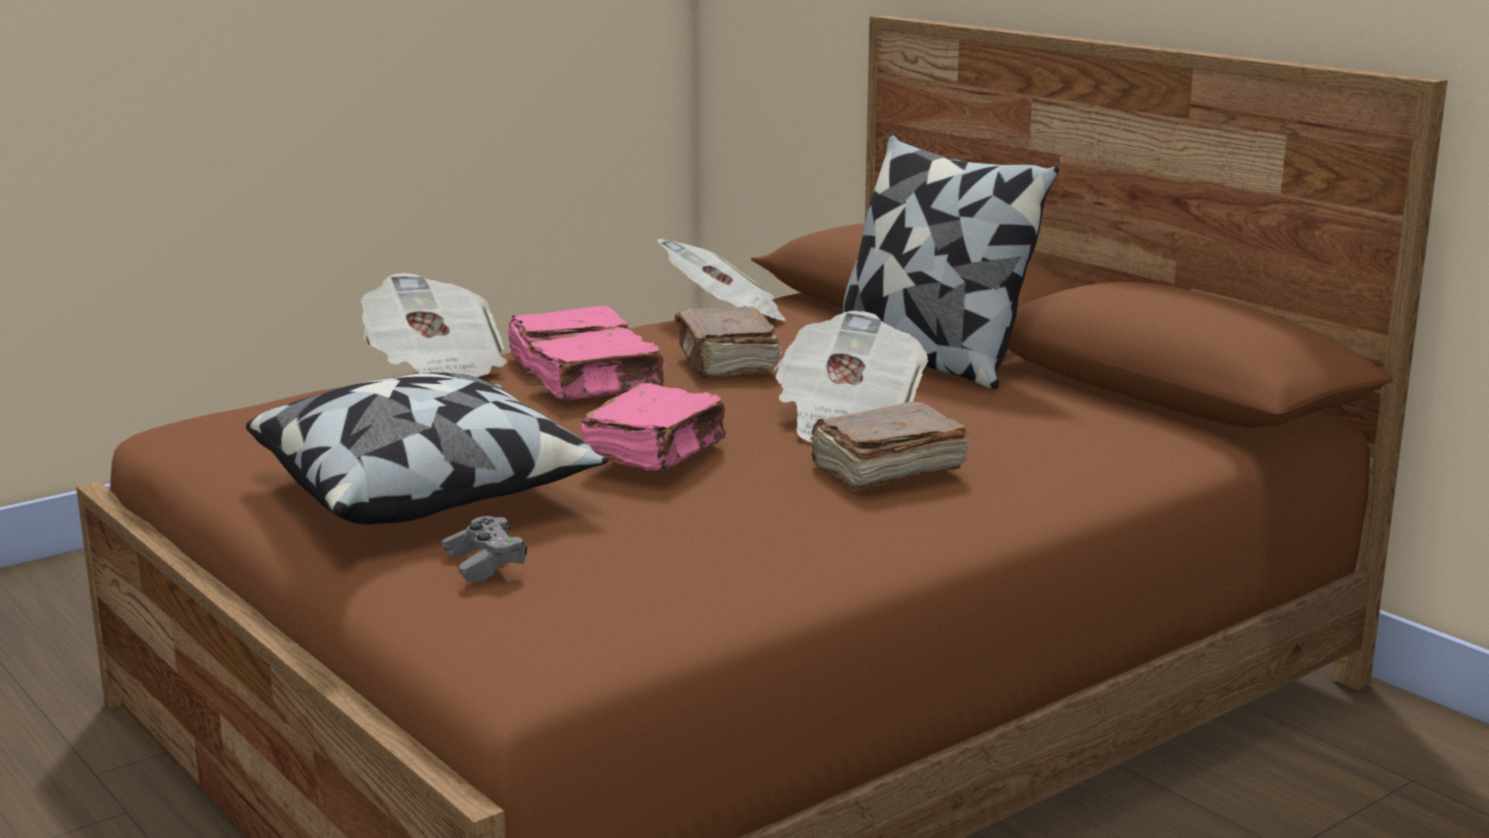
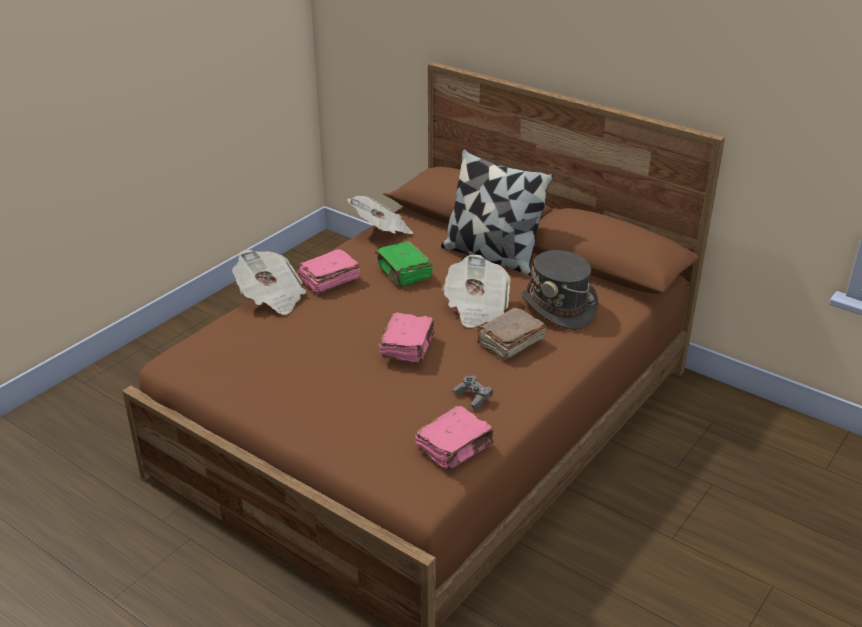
camera: 15 degrees left, 15 degrees up
pillow [246,372,609,525] -> none
grey game controller [442,516,527,583] -> grey game controller moved to [453,375,493,409]
pink book [528,327,666,400] -> pink book moved to [415,406,494,469]
brown book [675,306,782,379] -> green book [375,241,433,287]
none -> grey hat [521,250,599,330]

